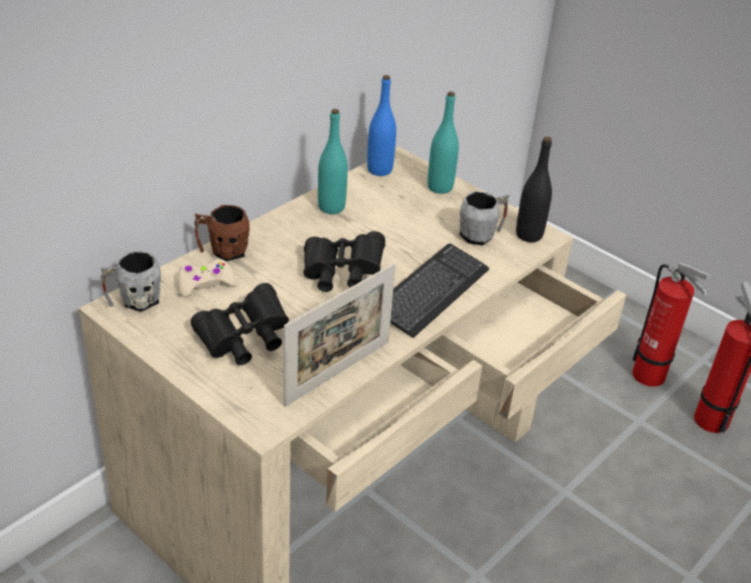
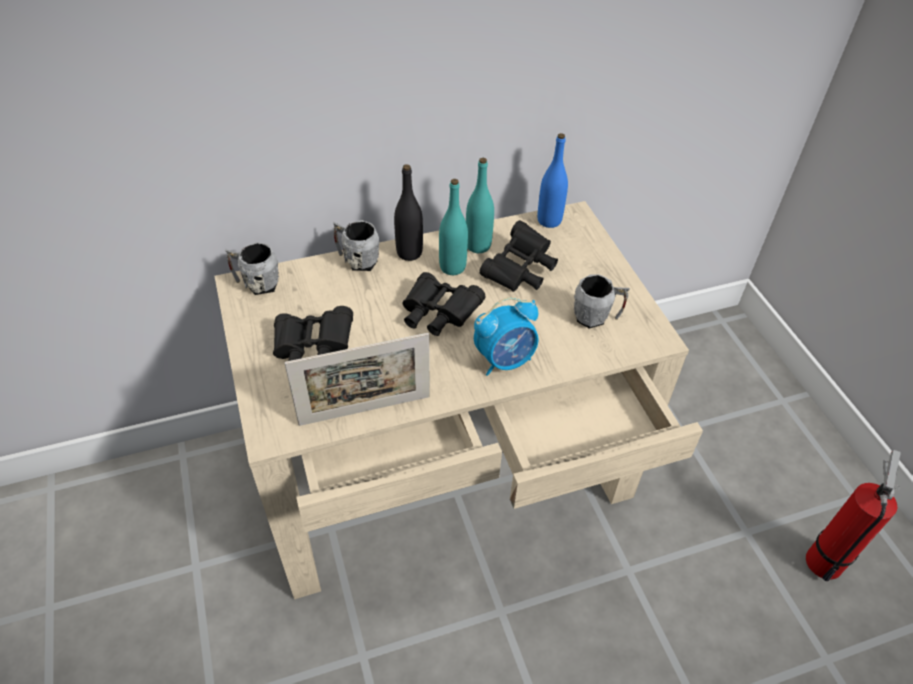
camera: 30 degrees right, 10 degrees up
beige game controller [179,259,237,298] -> none
brown mug [194,205,250,261] -> grey mug [333,220,380,271]
keyboard [391,243,489,338] -> alarm clock [474,297,539,376]
turquoise bottle [428,92,459,194] -> turquoise bottle moved to [439,179,468,275]
black bottle [516,137,552,242] -> black bottle moved to [394,164,423,261]
fire extinguisher [632,262,710,387] -> none
none -> black binoculars [479,220,558,292]

